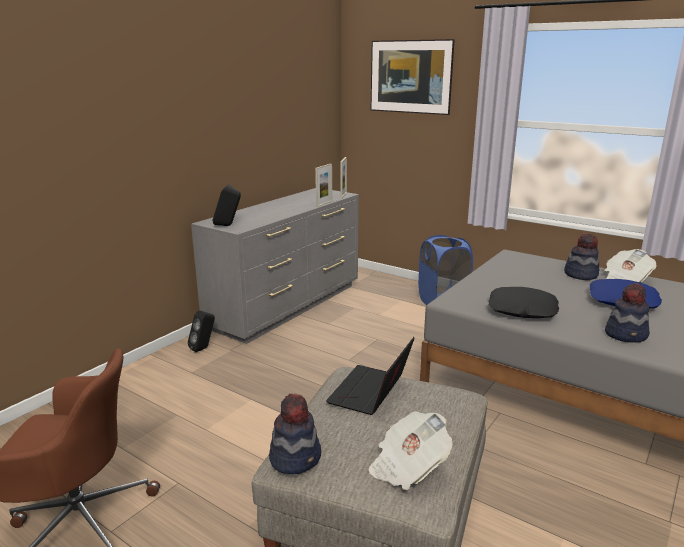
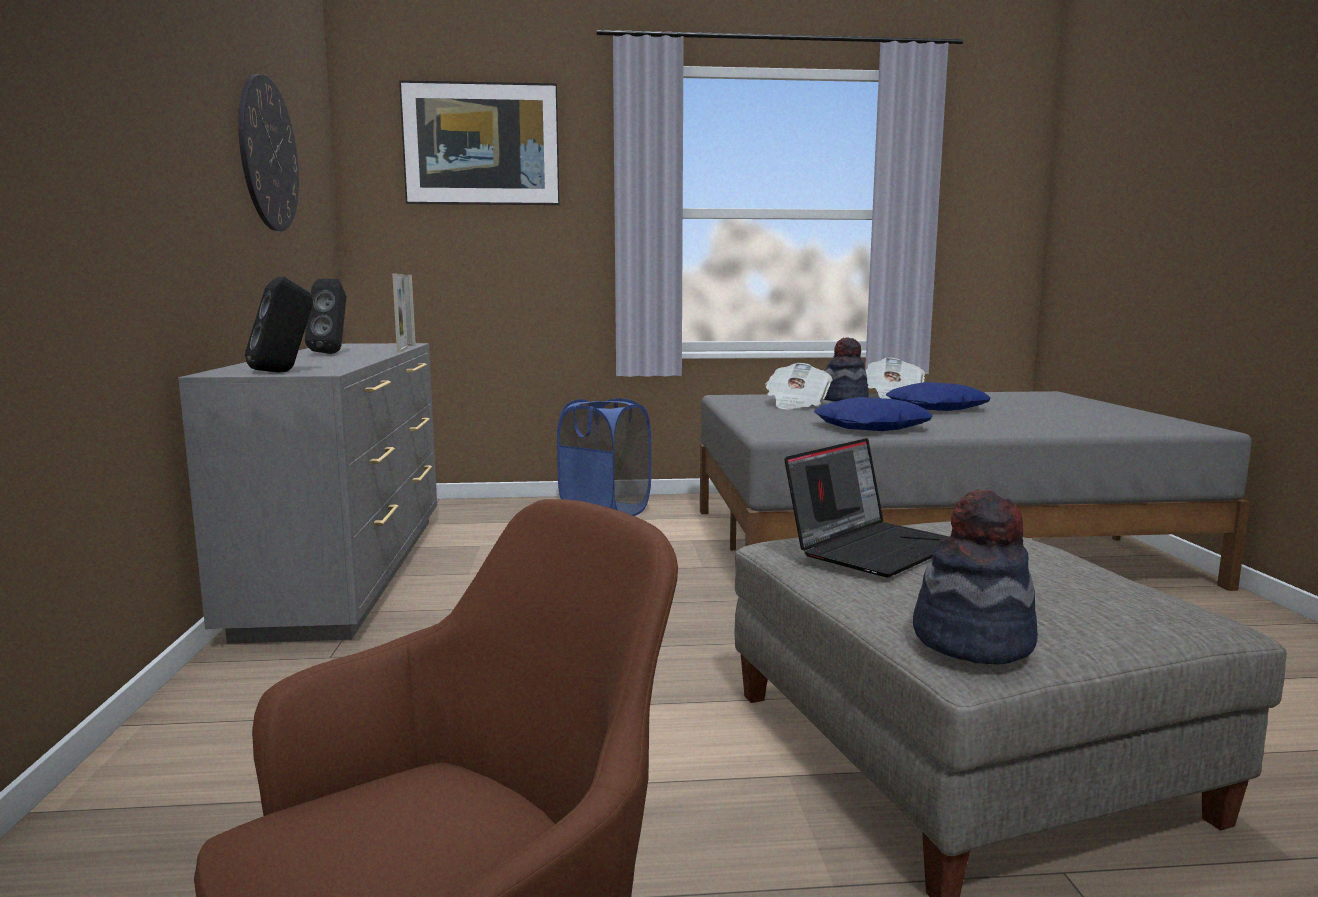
camera: 40 degrees left, 10 degrees down
black speaker [188,310,215,352] -> black speaker moved to [305,278,346,354]
laptop [326,337,415,415] -> laptop turned 120 degrees counterclockwise [784,438,949,577]
newspaper [368,411,453,490] -> newspaper moved to [765,363,833,410]
black pillow [488,287,559,318] -> blue pillow [814,397,933,431]
hat [605,283,650,343] -> none
none -> wall clock [238,74,299,231]

